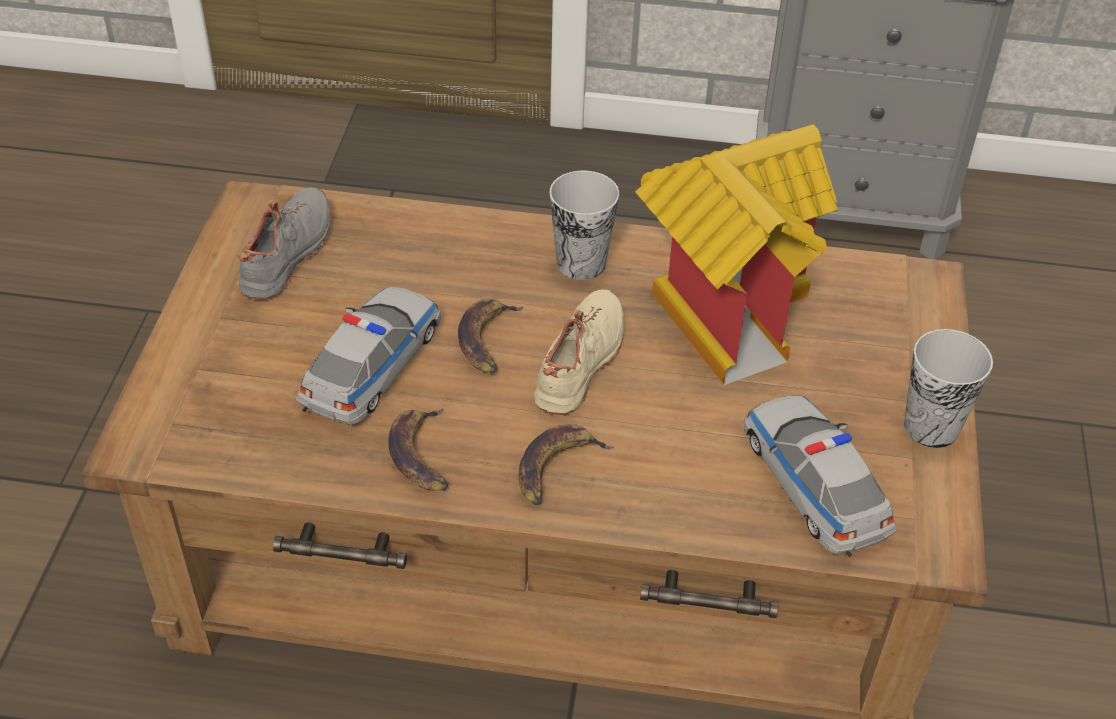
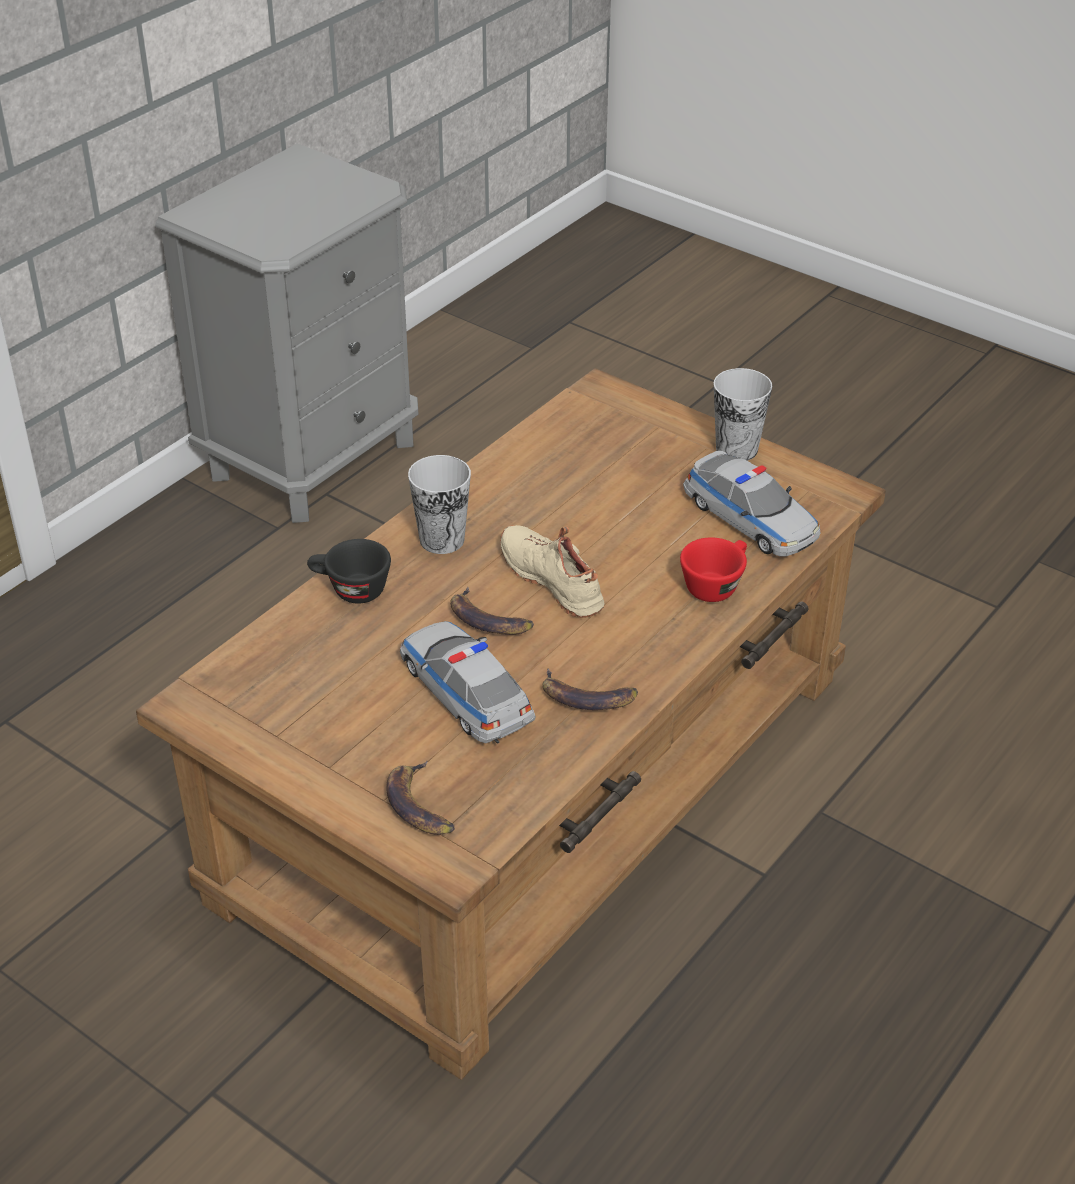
camera: 60 degrees left, 5 degrees down
grey shoe [238,187,330,300] -> none
banana [519,424,614,505] -> banana moved to [386,761,455,835]
toy house [635,124,838,385] -> none
toy car [743,395,897,557] -> toy car turned 135 degrees counterclockwise [683,451,821,557]
none -> black cup [307,539,391,604]
none -> red cup [680,538,747,602]

